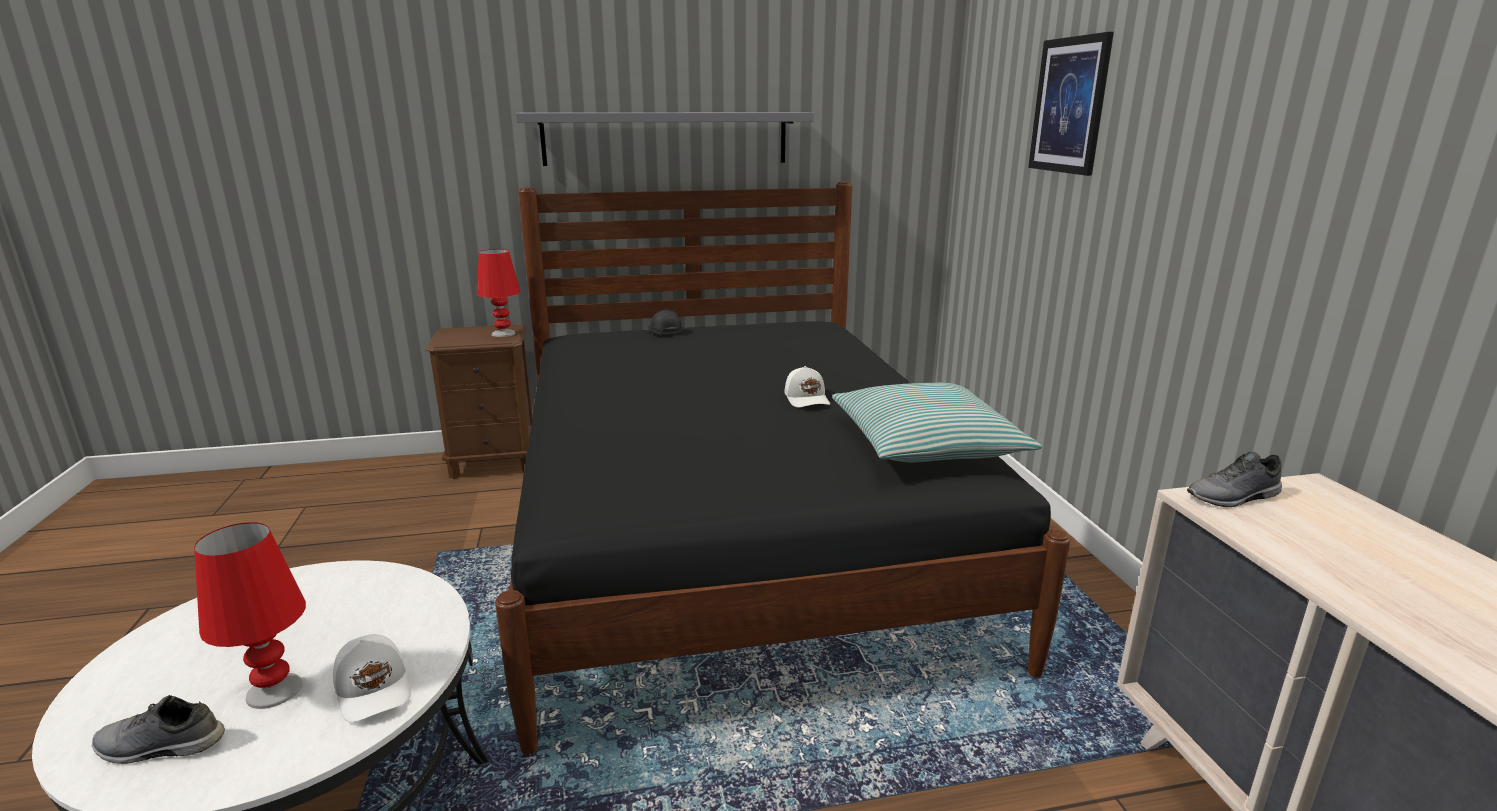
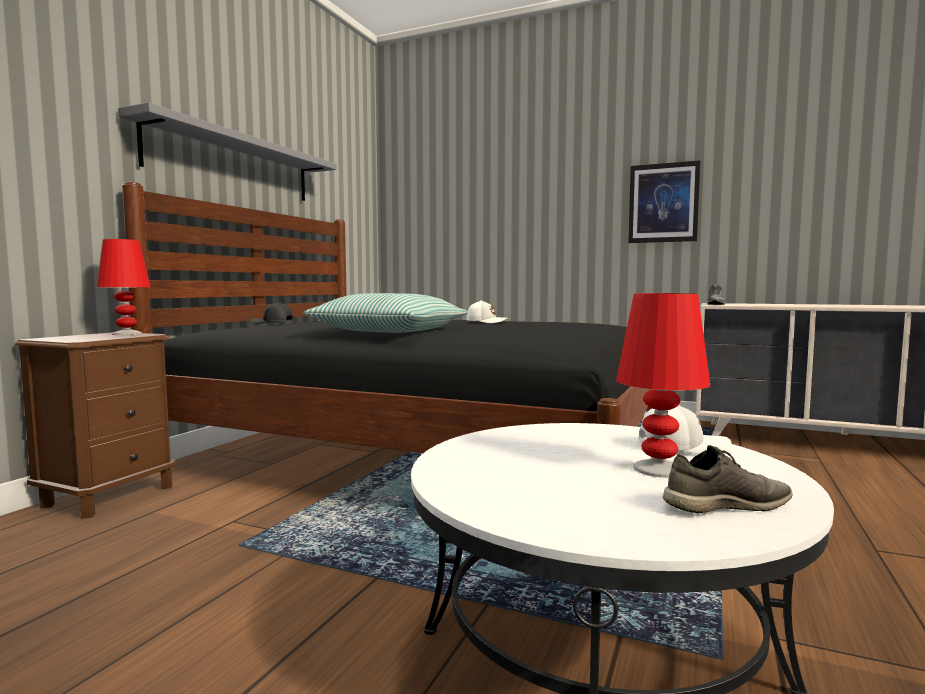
camera: 55 degrees left, 15 degrees down
grey shoe [92,695,225,764] -> grey shoe turned 135 degrees counterclockwise [663,445,793,513]
pillow [832,383,1042,462] -> pillow moved to [304,293,468,333]
picture [1028,32,1114,176] -> picture moved to [628,160,700,243]

